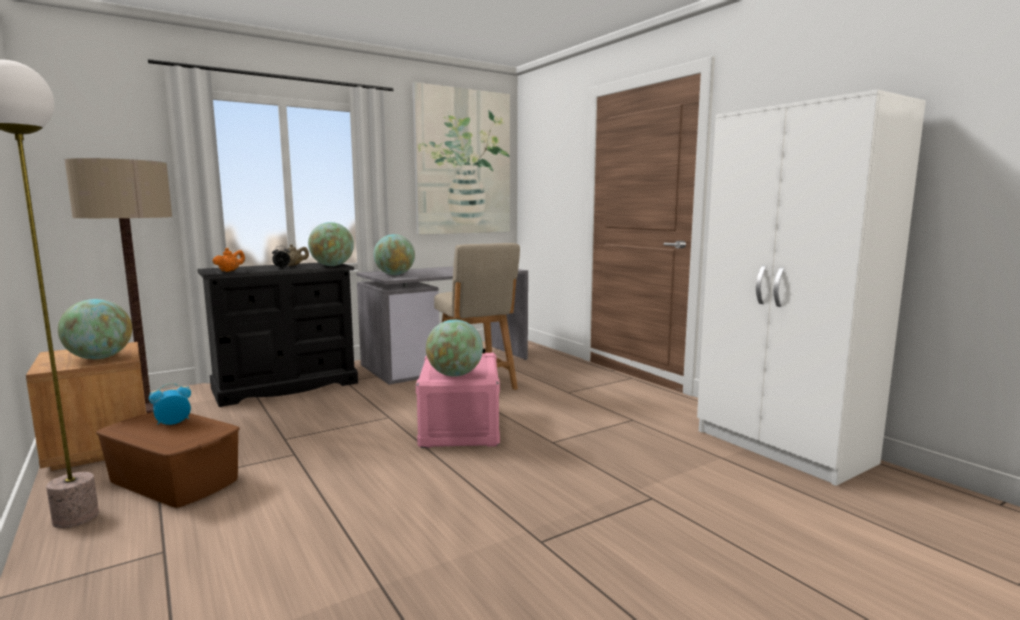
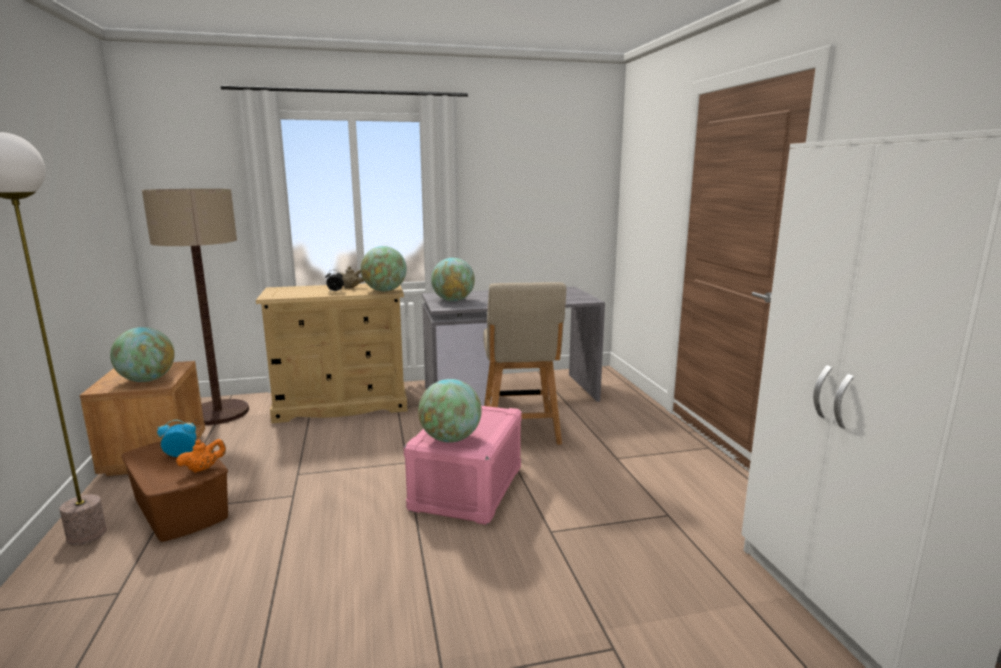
camera: 20 degrees right, 5 degrees up
black dresser [197,263,358,407] -> beige dresser [256,283,407,423]
orange teapot [213,248,245,272] -> orange teapot moved to [176,439,226,473]
picture [413,82,510,235] -> none

